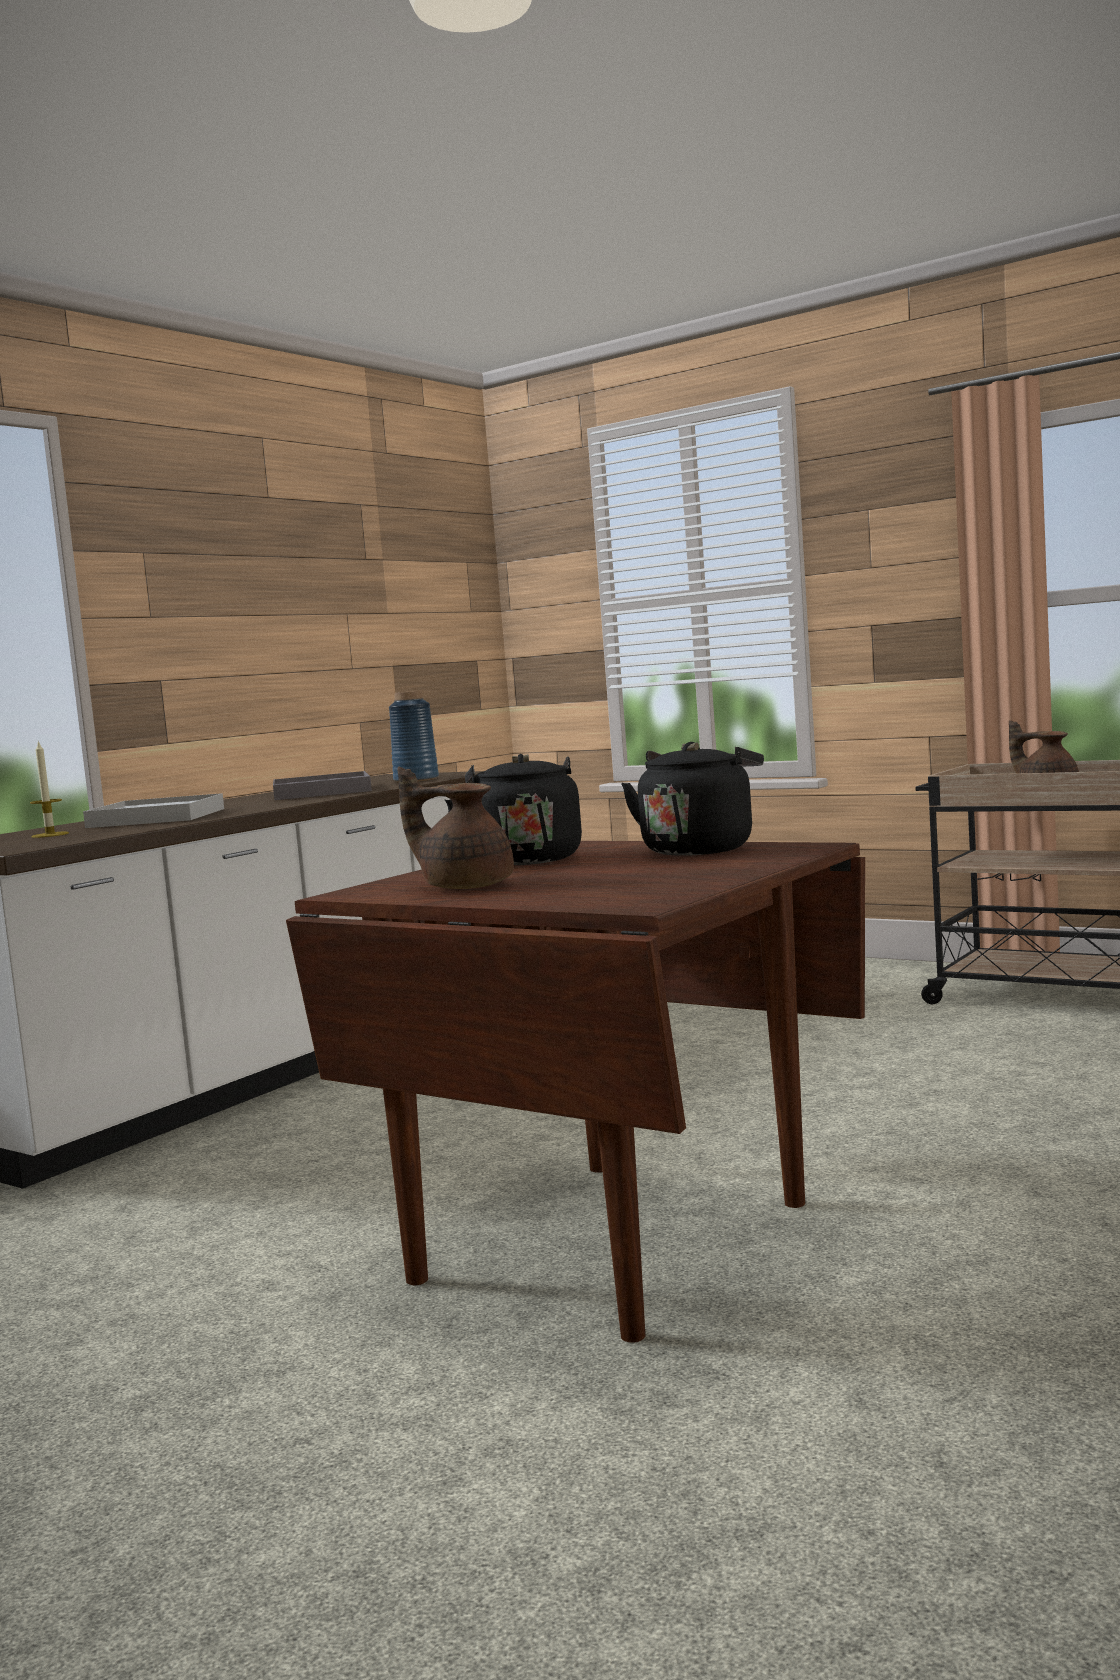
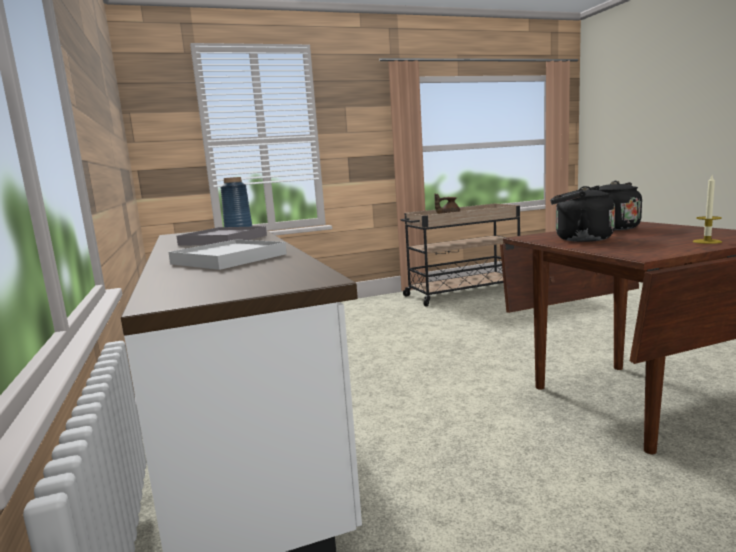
camera: 55 degrees left, 5 degrees up
candle [30,740,69,838] -> candle moved to [693,176,722,244]
brown teapot [397,767,514,889] -> none

